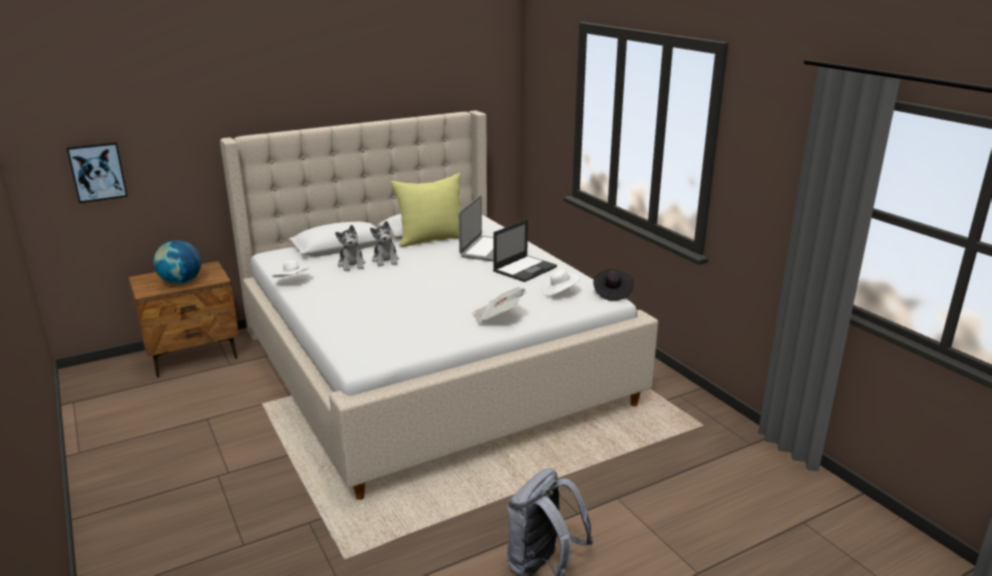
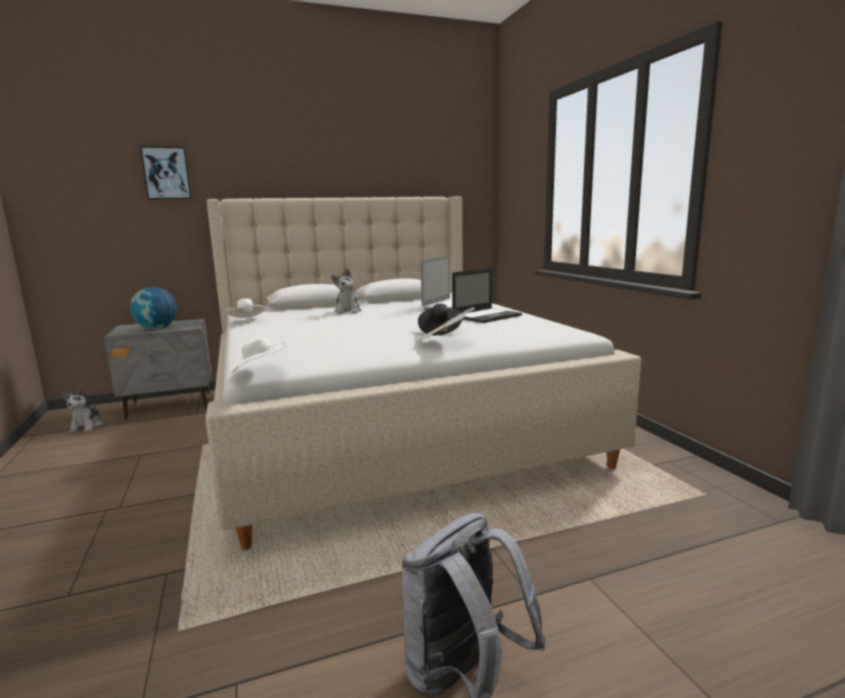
camera: 10 degrees right, 10 degrees down
picture [67,142,128,203] -> picture moved to [140,146,192,200]
brown nightstand [128,261,239,377] -> grey nightstand [104,319,211,420]
plush toy [335,225,365,271] -> plush toy moved to [62,386,103,433]
yellow pillow [390,173,461,247] -> none
white hat [542,270,581,296] -> white hat moved to [230,337,286,375]
black hat [593,269,634,301] -> black hat moved to [418,304,463,335]

